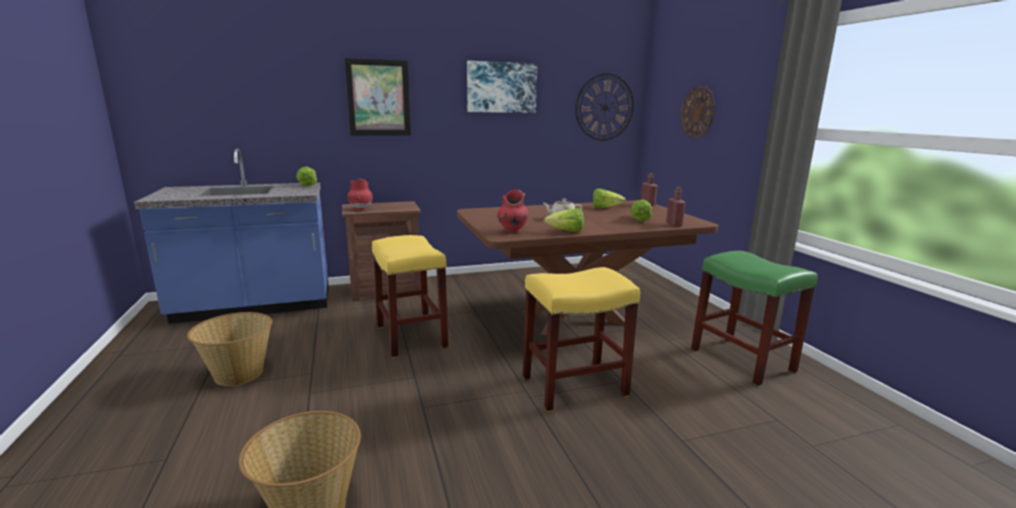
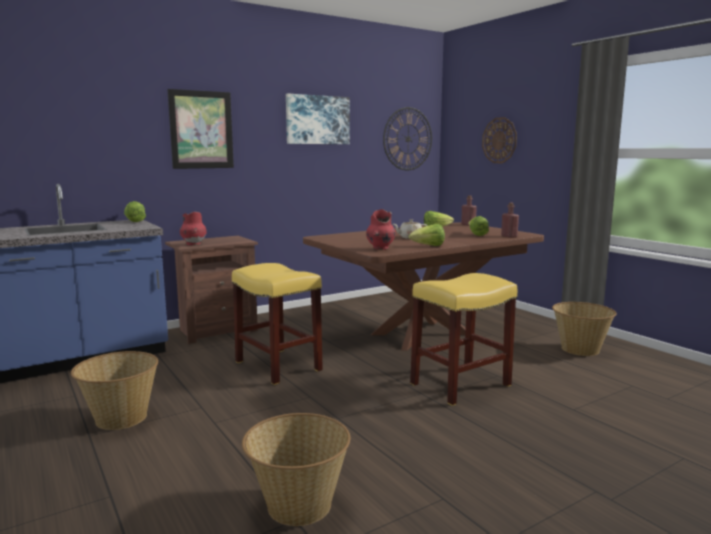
camera: 15 degrees left, 5 degrees down
green stool [691,251,818,386] -> basket [552,302,617,356]

